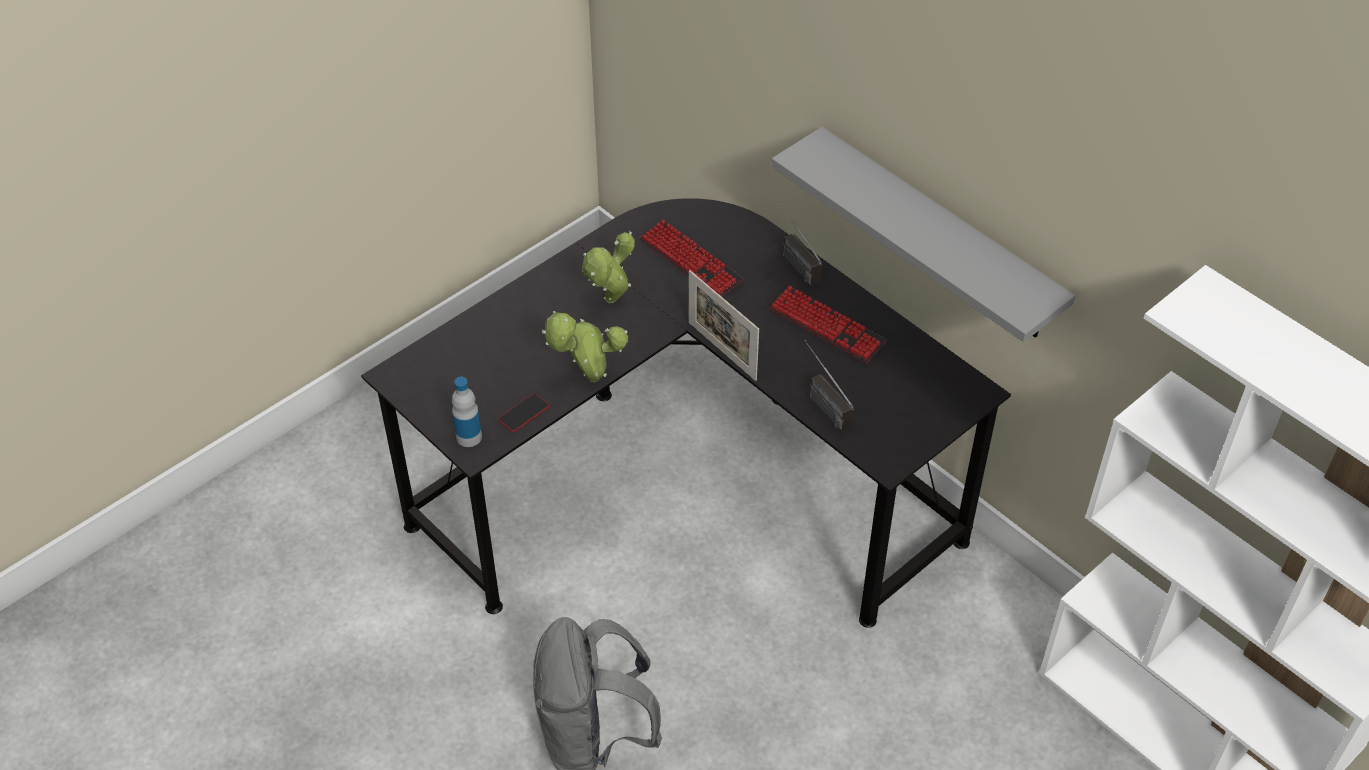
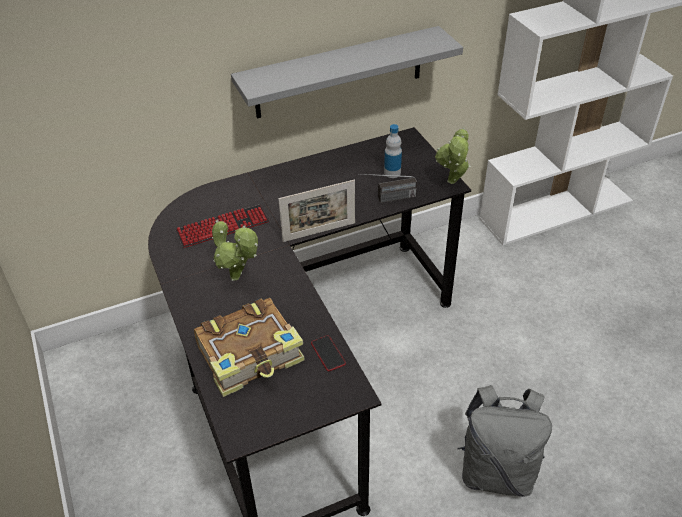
camera: 70 degrees left, 5 degrees down
bottle [452,377,482,447] -> bottle moved to [384,124,402,178]
potted plant [542,311,628,382] -> potted plant moved to [435,128,471,184]
keyboard [769,286,887,363] -> none
radio [779,202,823,286] -> none
none -> book [194,298,305,397]

